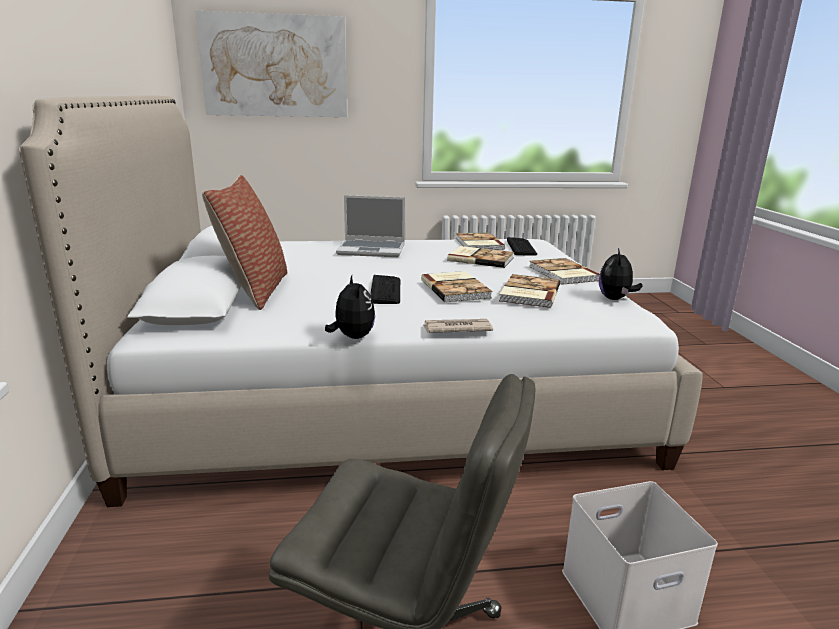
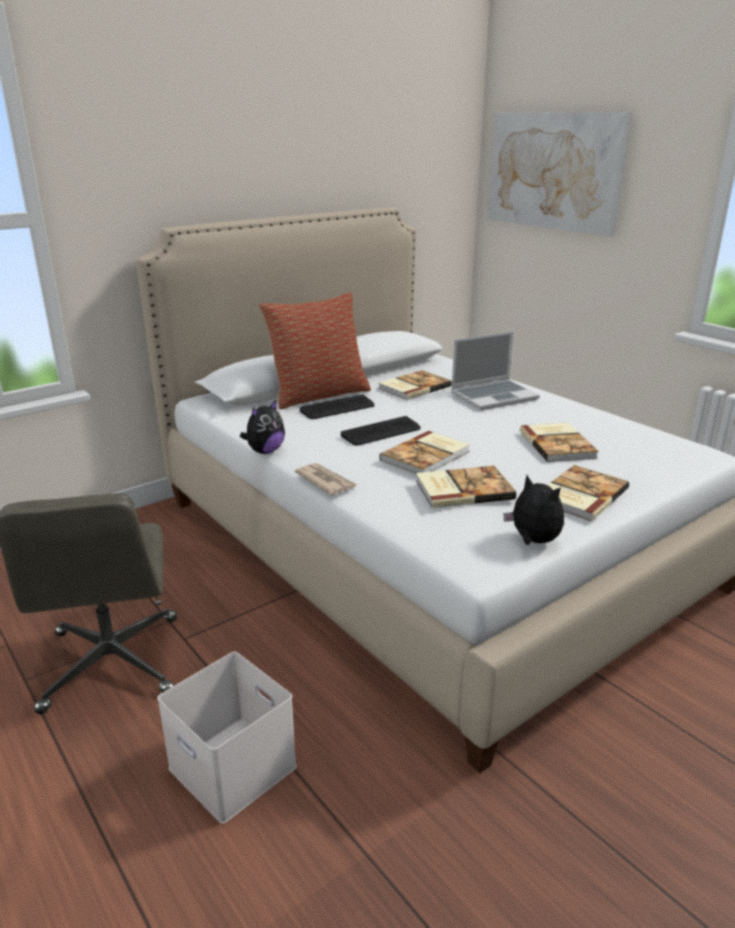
camera: 60 degrees right, 5 degrees up
laptop [336,195,405,257] -> laptop turned 90 degrees counterclockwise [451,331,540,410]
book [456,233,505,250] -> book moved to [378,370,452,400]
keyboard [507,237,537,256] -> keyboard moved to [300,394,375,419]
plush toy [599,248,642,300] -> plush toy turned 60 degrees clockwise [503,475,564,545]

